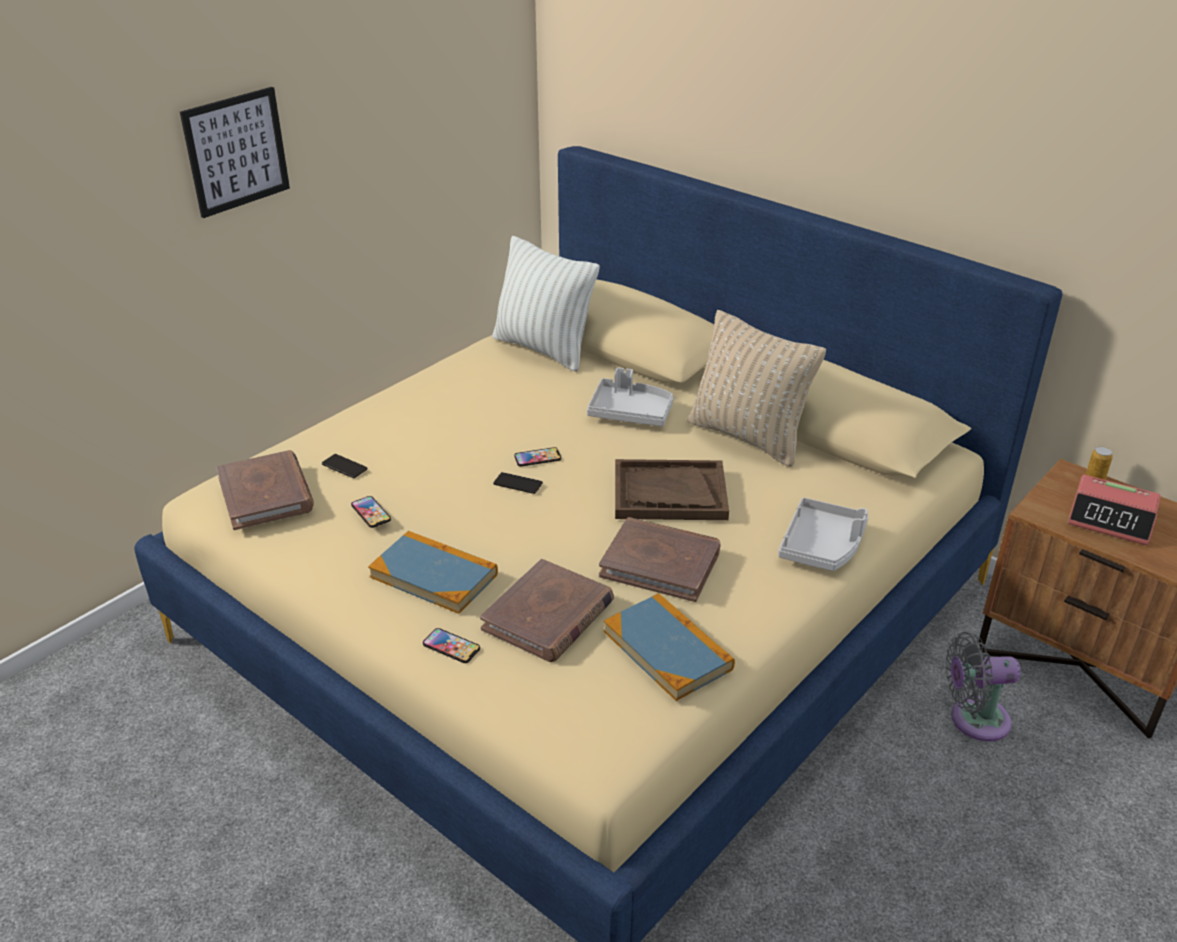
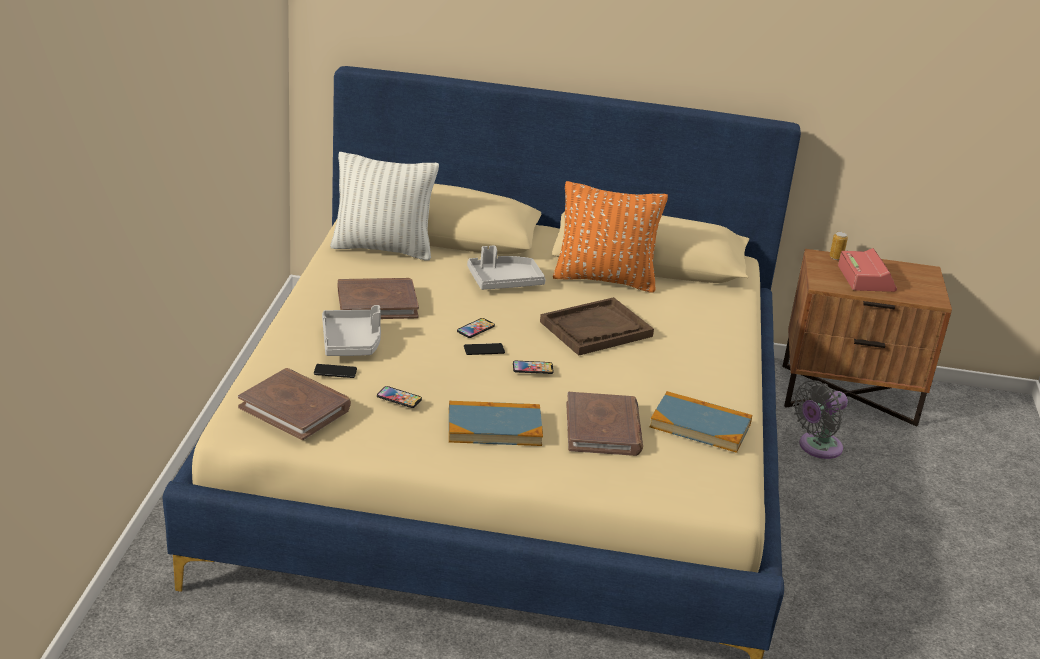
camera: 35 degrees left, 5 degrees down
picture [180,87,290,218] -> none
phone [423,628,480,663] -> phone moved to [513,361,553,374]
brown book [599,517,720,602] -> brown book moved to [338,278,419,319]
beige pillow [687,310,826,467] -> orange pillow [553,181,668,293]
grey tray [778,497,869,571] -> grey tray moved to [322,305,381,356]
alarm clock [1068,475,1160,545] -> alarm clock turned 90 degrees counterclockwise [838,248,897,292]

